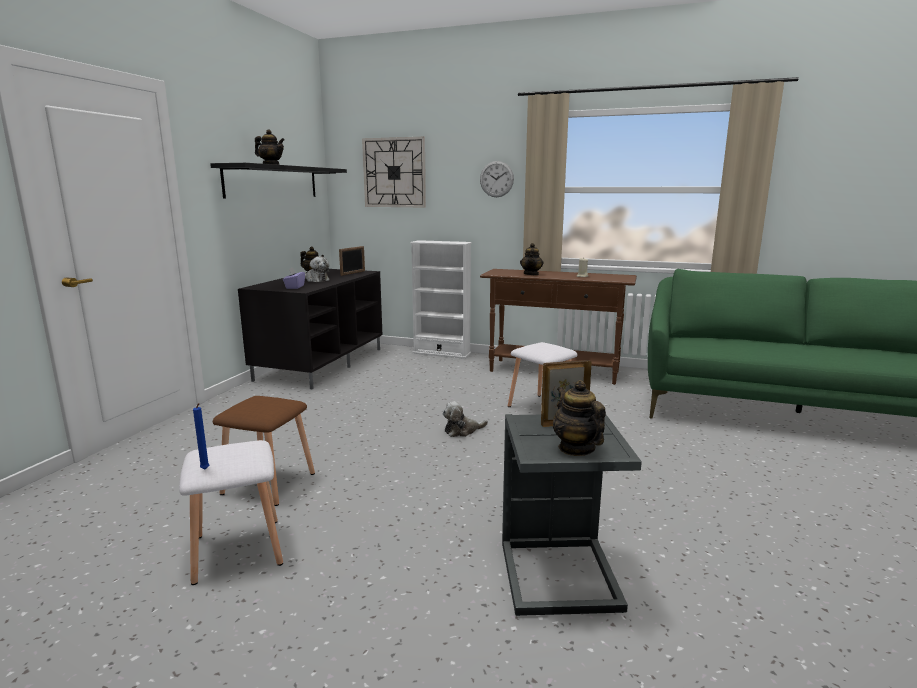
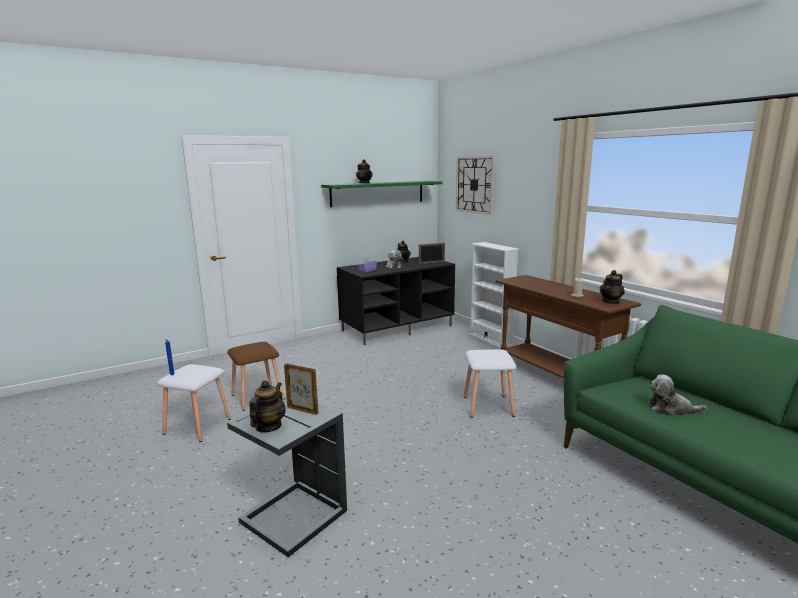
camera: 40 degrees right, 0 degrees up
black shelf [210,163,347,199] -> green shelf [321,181,443,207]
plush toy [443,402,488,437] -> plush toy moved to [649,374,707,416]
wall clock [480,161,514,197] -> none
teapot [520,243,544,275] -> teapot moved to [599,270,625,304]

